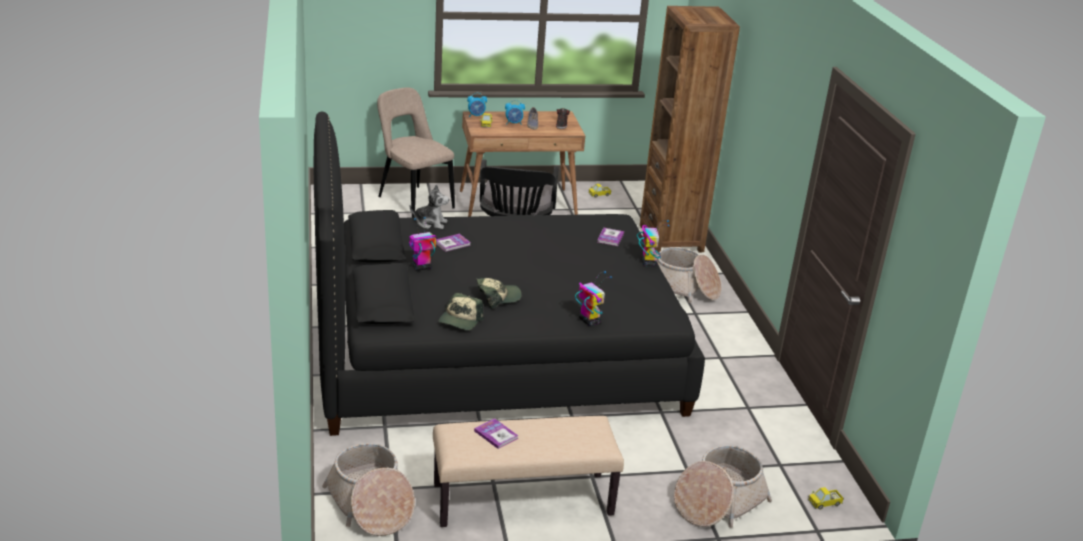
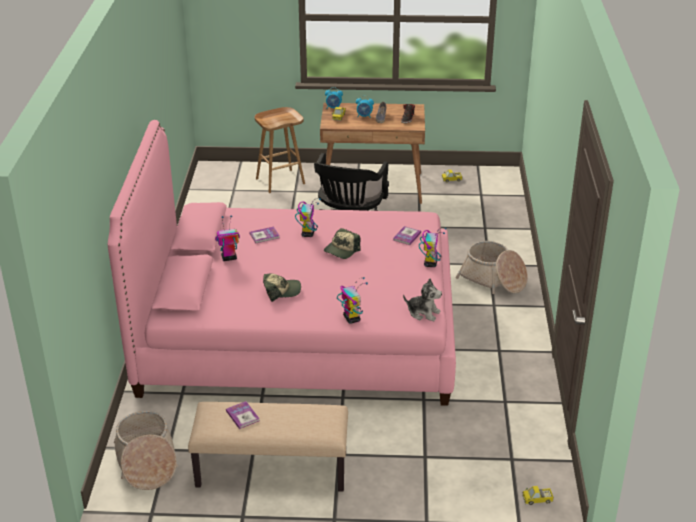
camera: 15 degrees right, 5 degrees up
black bed [314,112,705,436] -> pink bed [108,120,456,406]
beige chair [377,88,455,218] -> brown stool [255,107,305,193]
plush toy [410,184,449,229] -> plush toy moved to [403,278,442,321]
cap [438,293,484,330] -> cap moved to [324,228,360,259]
brown bookcase [640,6,740,253] -> none
basket [674,445,772,528] -> none
none -> toy robot [295,198,321,237]

